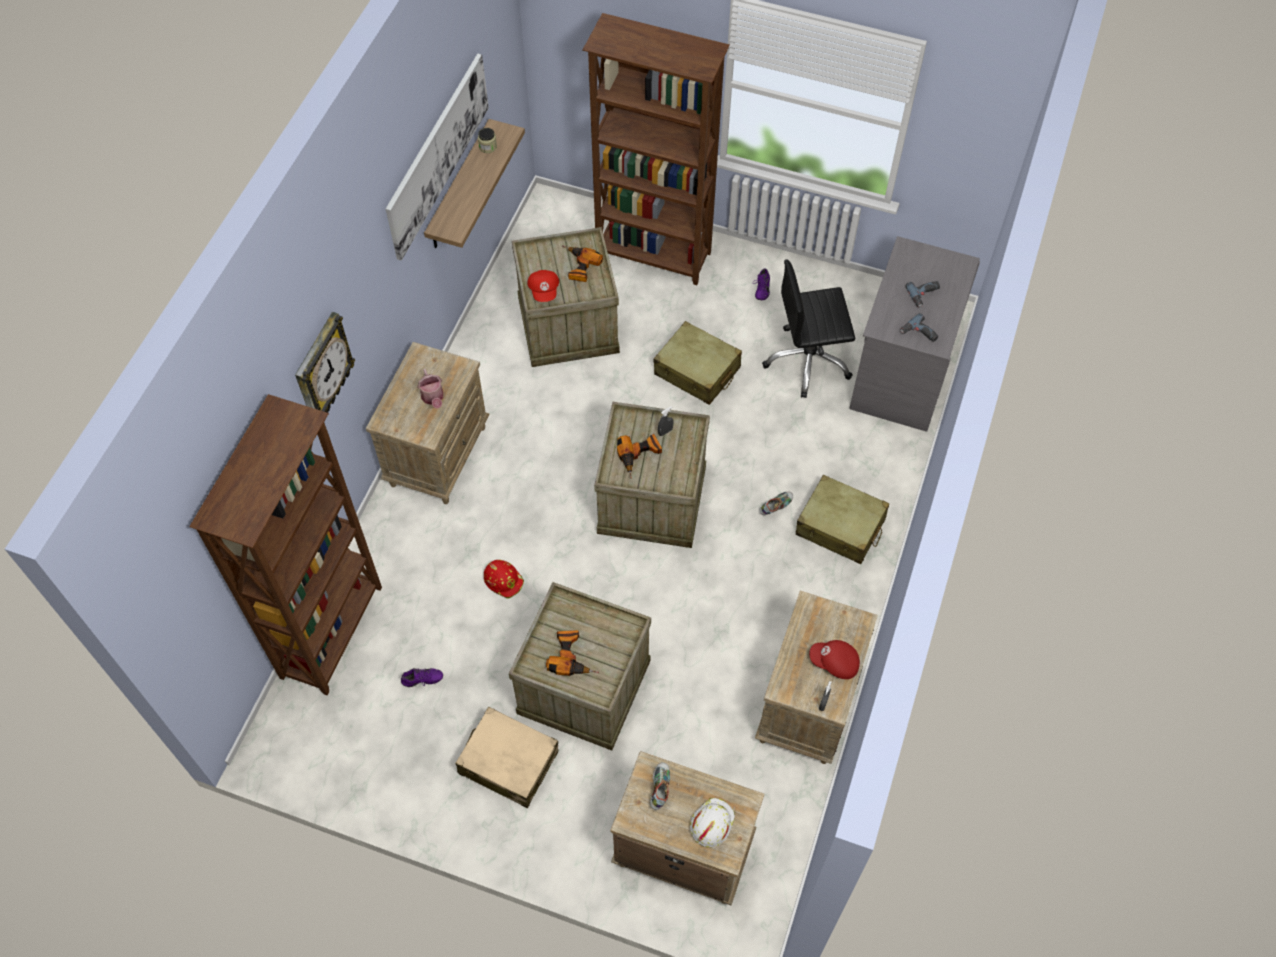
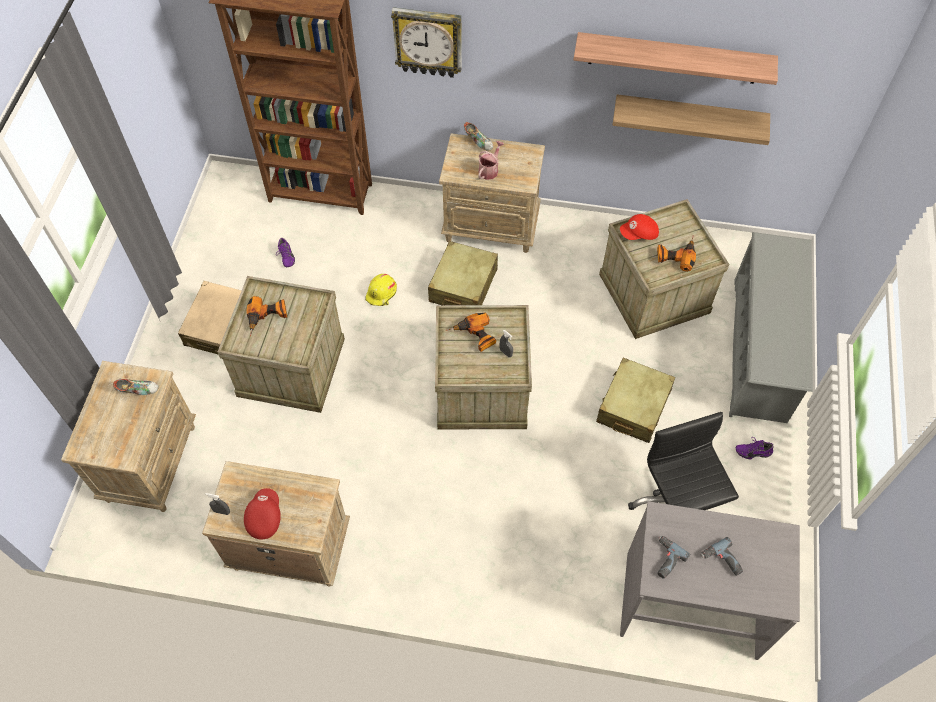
camera: 80 degrees right, 0 degrees up
picture [386,53,489,261] -> shelf [574,32,778,85]
watering can [417,369,443,409] -> watering can turned 150 degrees clockwise [478,141,504,180]
jar [478,128,497,153] -> none
red hard hat [484,560,524,598] -> yellow hard hat [365,274,397,306]
brown bookcase [583,13,730,285] -> grey shoe rack [729,232,813,423]
white hard hat [690,798,735,847] -> none
shoe [759,491,793,515] -> shoe moved to [464,122,493,151]
beige suitcase [796,475,889,564] -> beige suitcase moved to [428,241,498,305]

